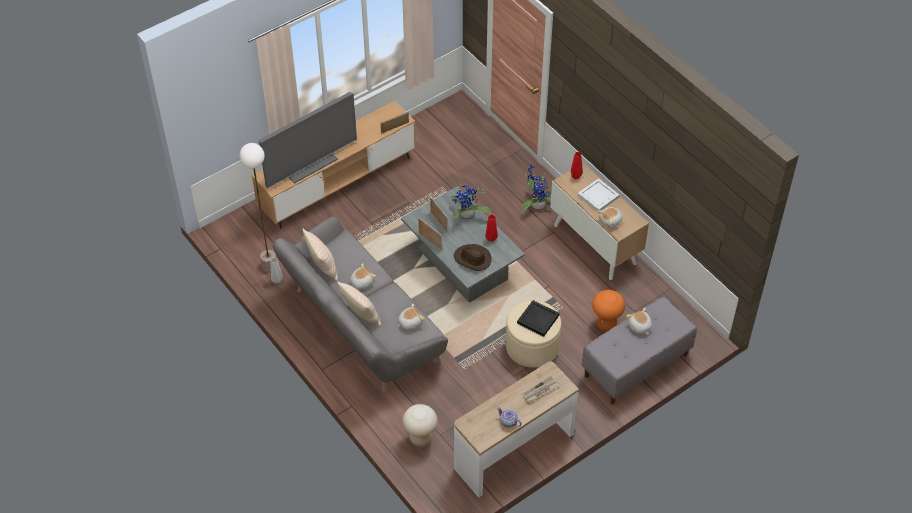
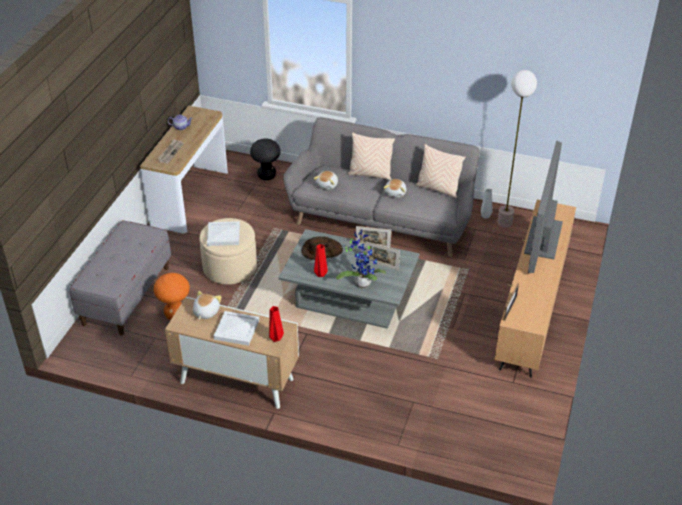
camera: 145 degrees right, 10 degrees down
beige stool [402,404,438,447] -> black stool [250,138,281,180]
black tray [517,300,559,337] -> white tray [207,221,240,246]
potted plant [521,164,551,211] -> none
plush toy [626,307,652,335] -> none

